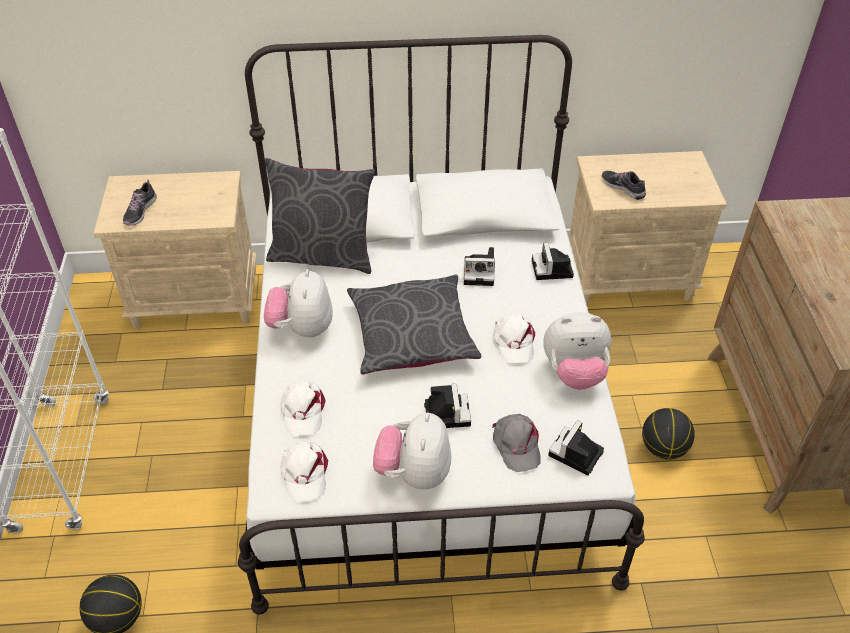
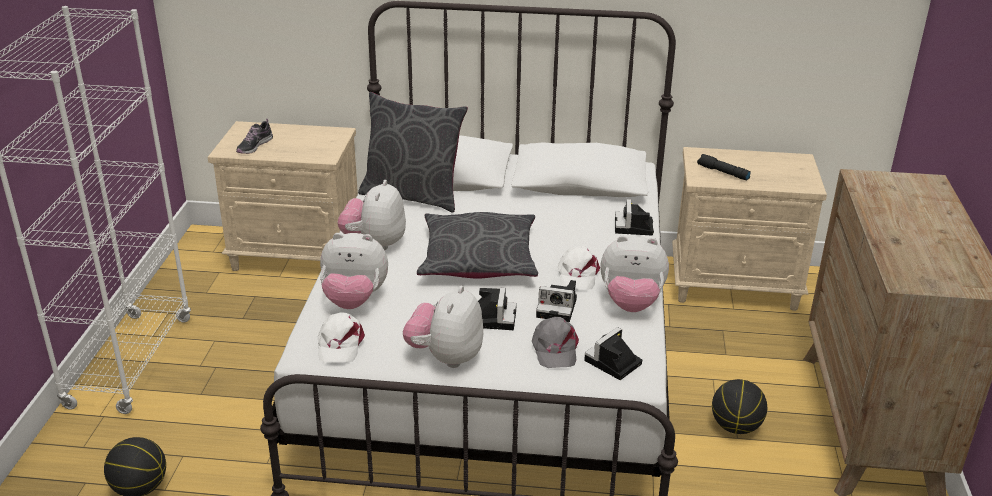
camera: 10 degrees right, 15 degrees down
white cap [281,381,326,436] -> plush toy [320,233,388,309]
camera [464,247,495,286] -> camera moved to [536,280,577,322]
shoe [601,171,646,200] -> black flashlight [697,154,751,180]

